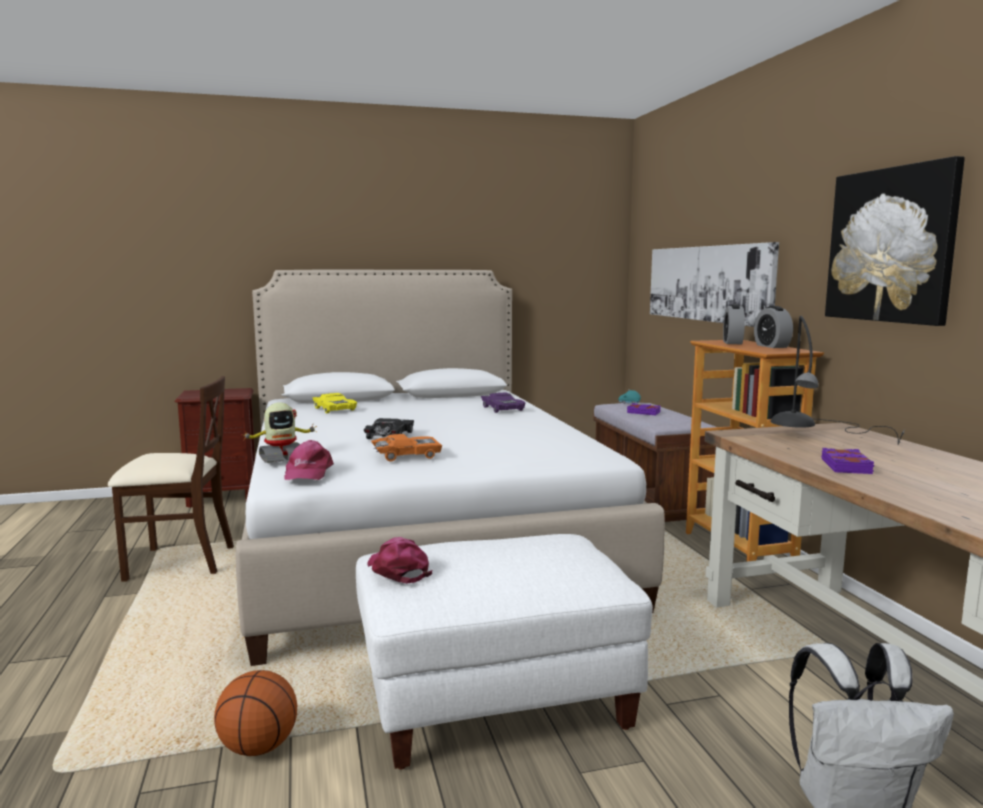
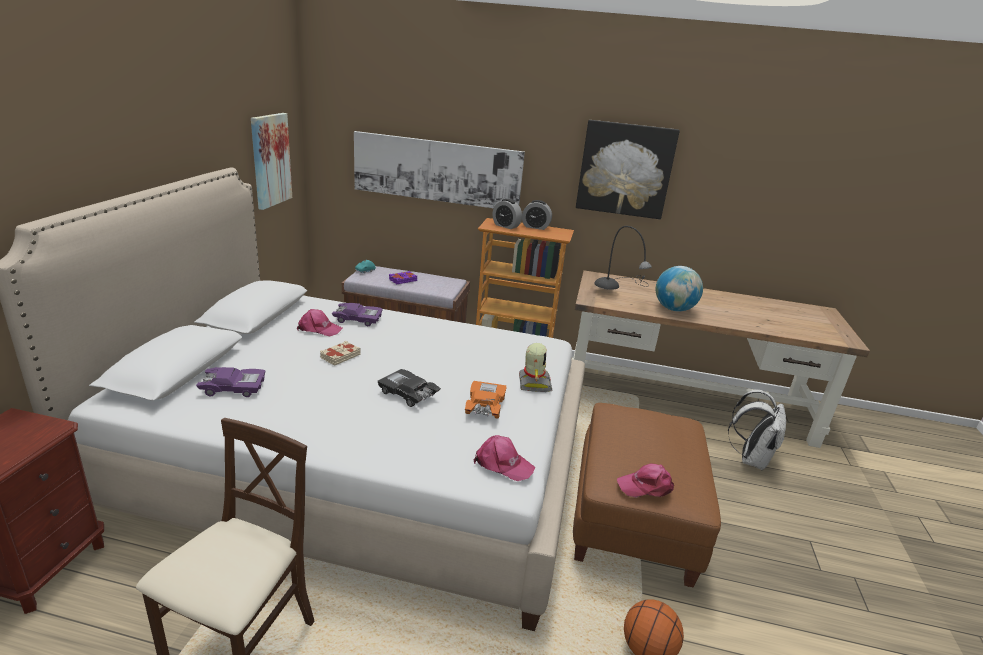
camera: 65 degrees left, 15 degrees up
toy robot [241,402,317,463] -> toy robot moved to [519,343,552,392]
yellow toy car [312,393,357,413] -> purple toy car [196,367,266,397]
white ottoman [356,534,653,769] -> brown ottoman [573,403,721,588]
purple book [821,448,874,474] -> globe [656,266,703,312]
none -> picture [251,113,292,210]
none -> pink cap [297,309,342,336]
none -> beige book [320,341,361,366]

